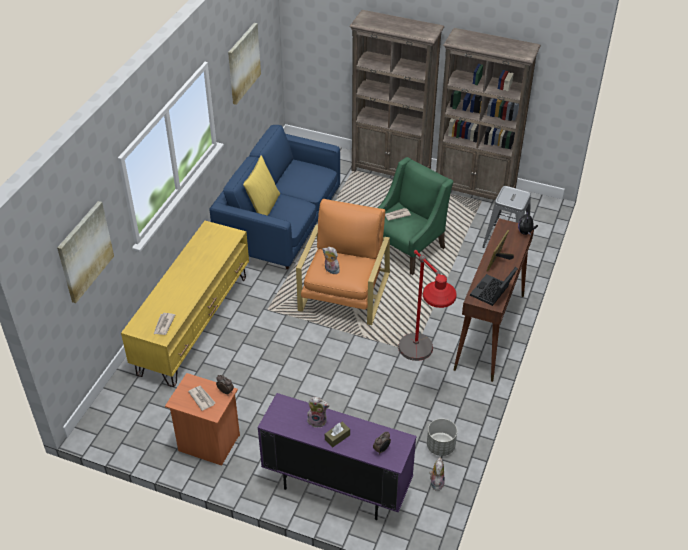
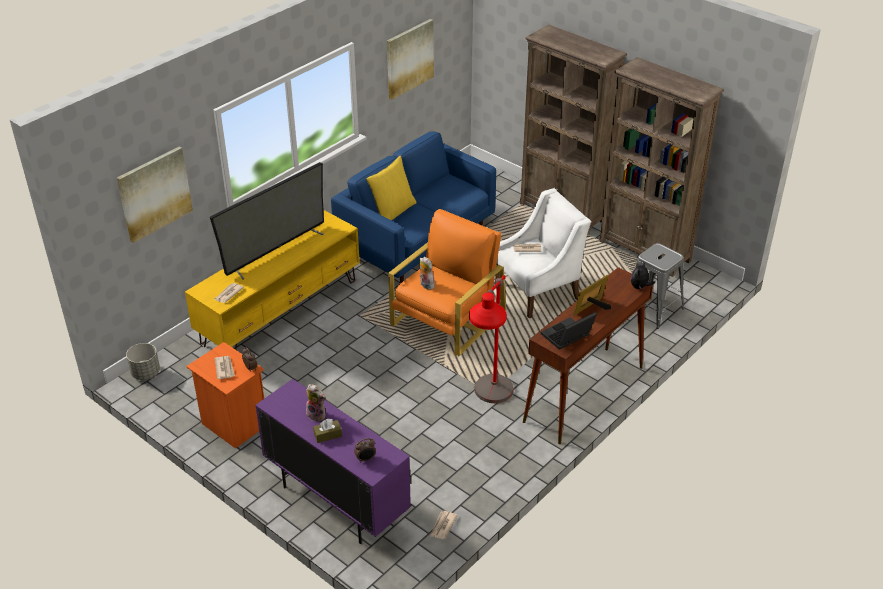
camera: 20 degrees right, 5 degrees down
green armchair [378,157,453,275] -> white armchair [495,188,591,318]
grey planter [427,418,457,456] -> grey planter moved to [126,343,160,380]
plush toy [429,457,445,491] -> newspaper [430,511,458,539]
none -> television [210,162,324,279]

